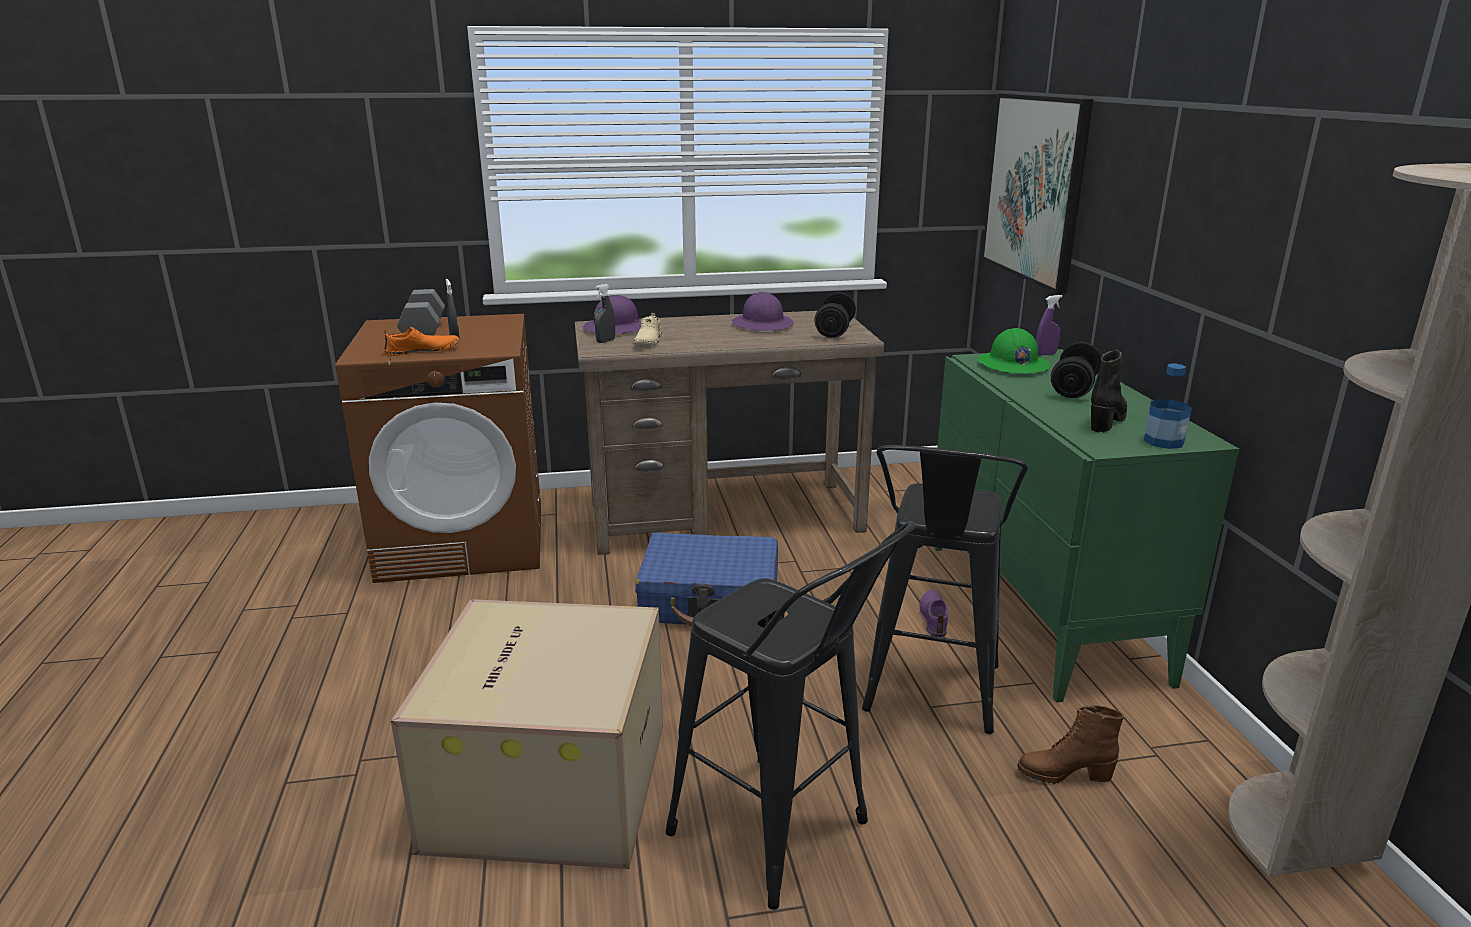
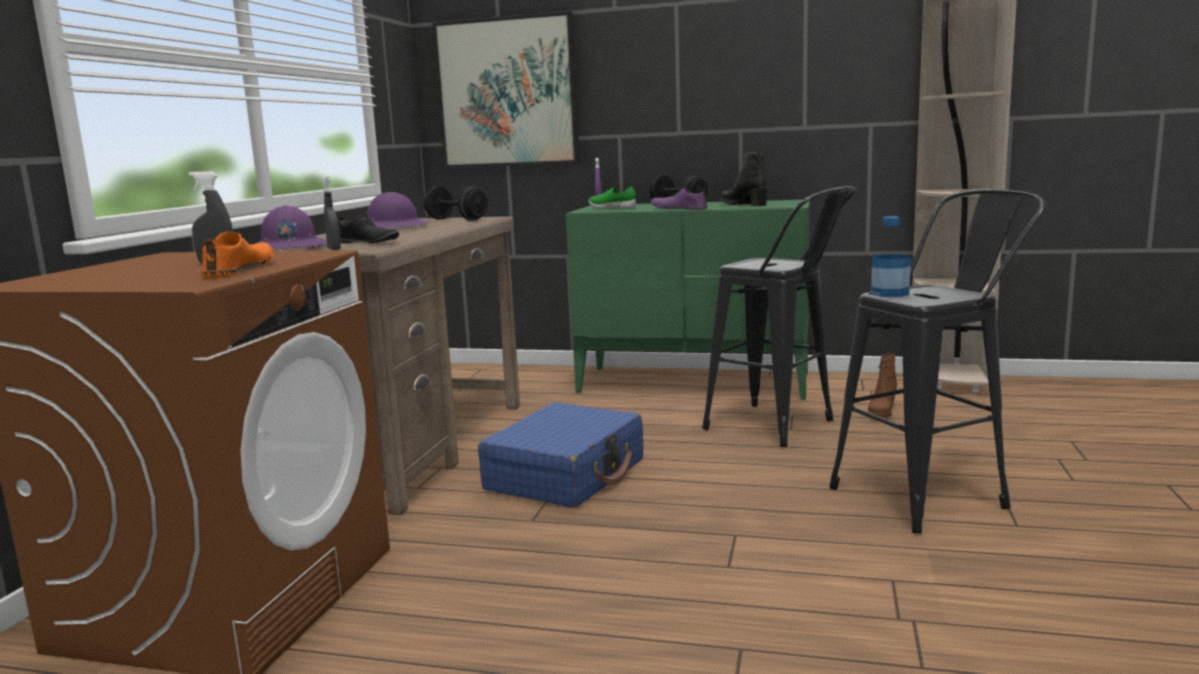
camera: 65 degrees left, 10 degrees down
cardboard box [391,599,663,869] -> none
grey dumbbell [397,289,445,335] -> none
beige shoe [633,313,662,345] -> black shoe [339,215,399,244]
purple shoe [919,589,948,637] -> purple shoe moved to [651,188,707,210]
green hard hat [978,328,1050,373] -> green shoe [588,186,636,209]
bottle [1144,364,1192,449] -> bottle moved to [871,216,911,297]

